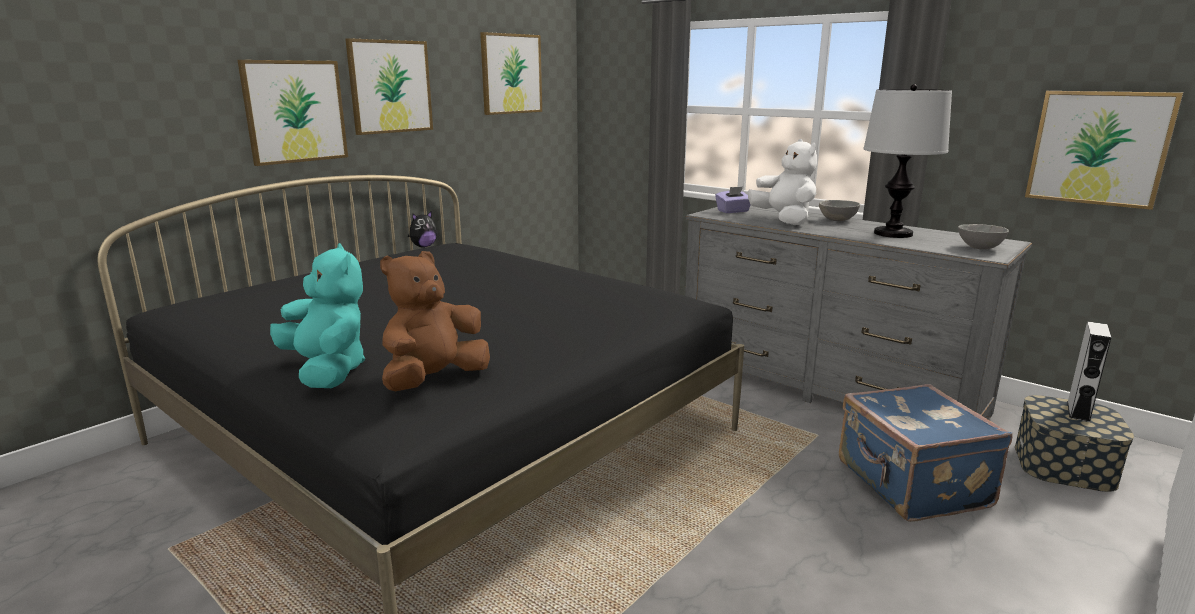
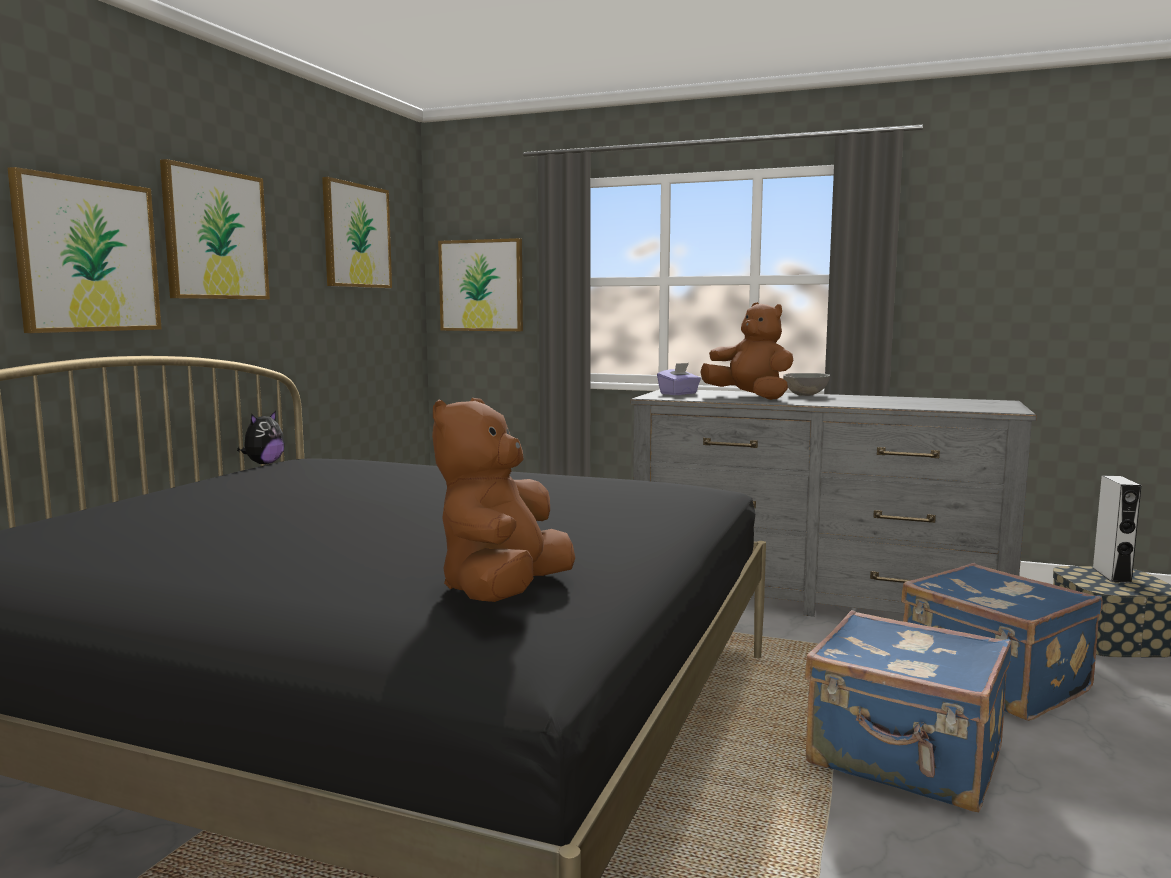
camera: 20 degrees left, 10 degrees down
turquoise plush toy [270,243,365,388] -> none
white plush toy [748,139,817,225] -> brown plush toy [700,302,793,400]
table lamp [863,84,952,238] -> none
grey bowl [958,224,1009,249] -> none
picture [1025,91,1183,210] -> picture moved to [438,238,523,331]
none -> blue suitcase [805,610,1011,812]

